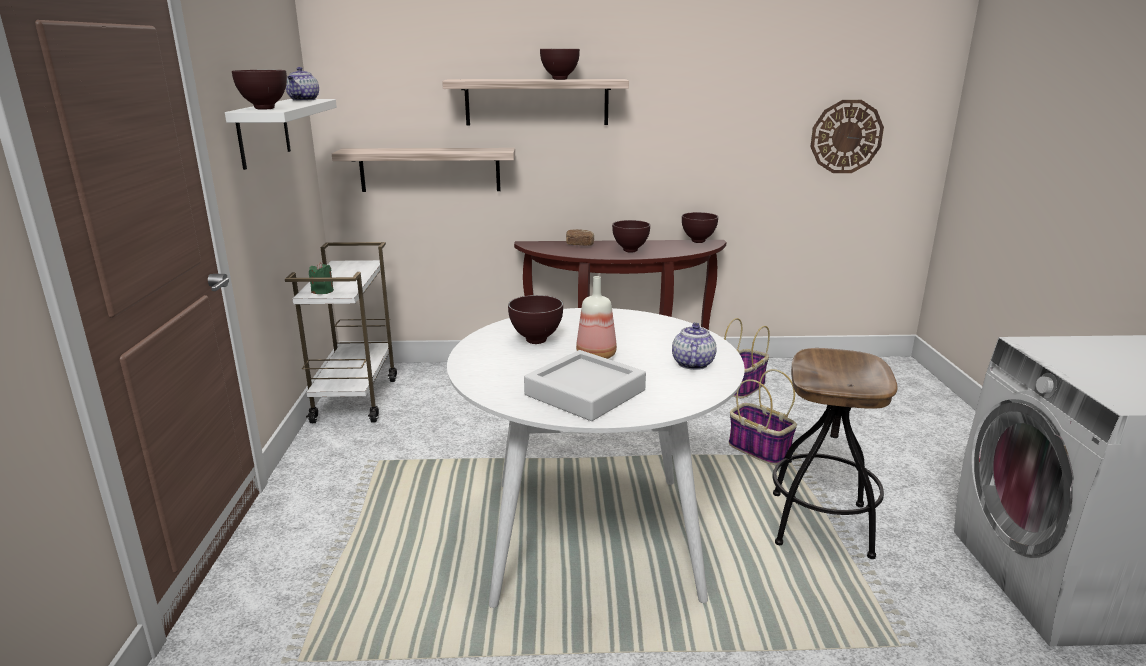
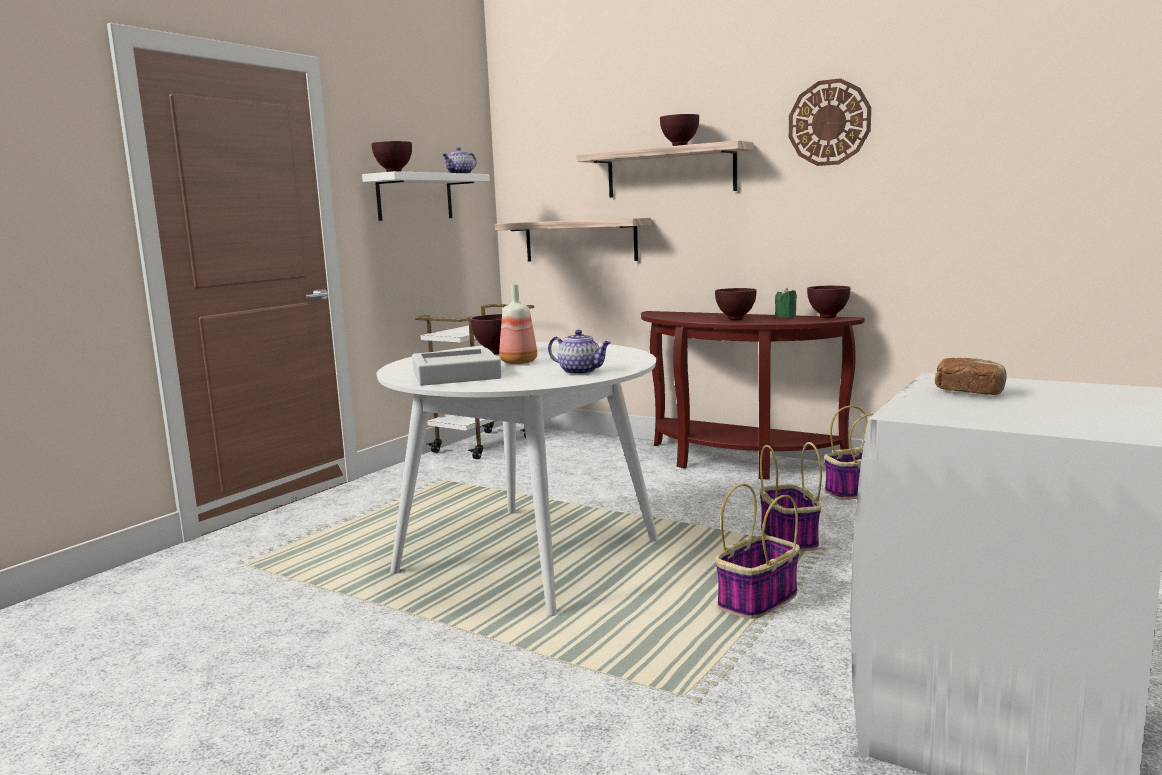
camera: 35 degrees right, 10 degrees down
green candle [309,262,334,294] -> green candle moved to [775,288,797,318]
bread [566,229,594,246] -> bread moved to [935,358,1007,395]
teapot [672,323,717,370] -> teapot turned 75 degrees clockwise [548,330,611,374]
brown stool [772,348,898,559] -> basket [715,483,800,619]
wall clock [810,100,884,173] -> wall clock moved to [789,78,871,166]

